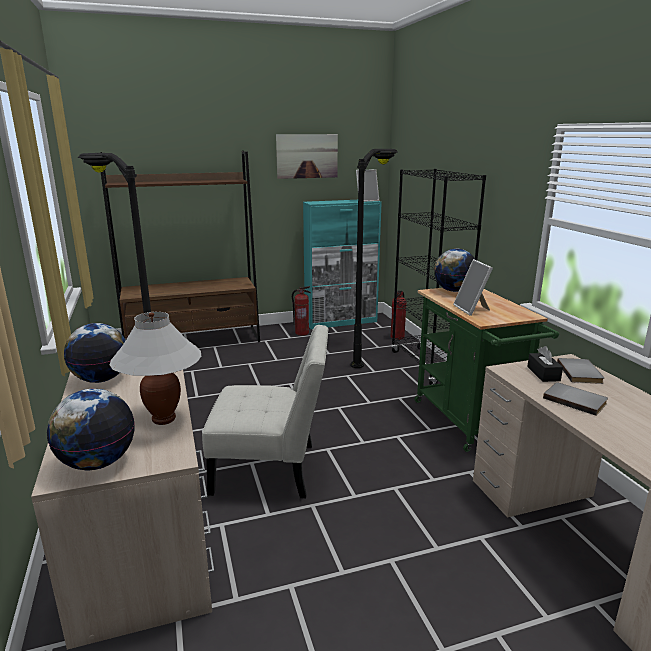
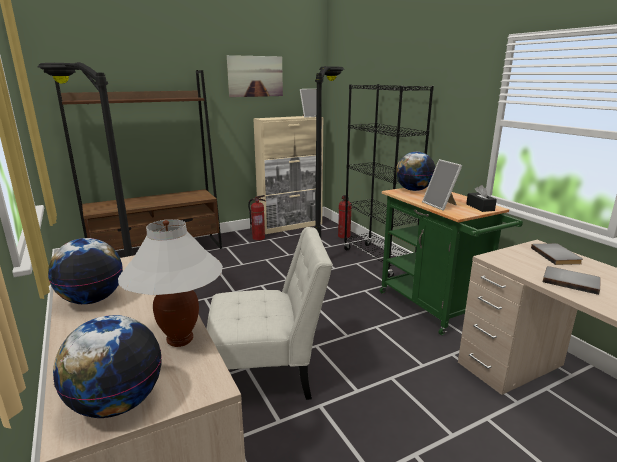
camera: 10 degrees left, 0 degrees up
turquoise cabinet [303,200,382,329] -> beige cabinet [253,116,323,234]
black tissue box [527,346,563,382] -> black tissue box moved to [466,185,497,212]

